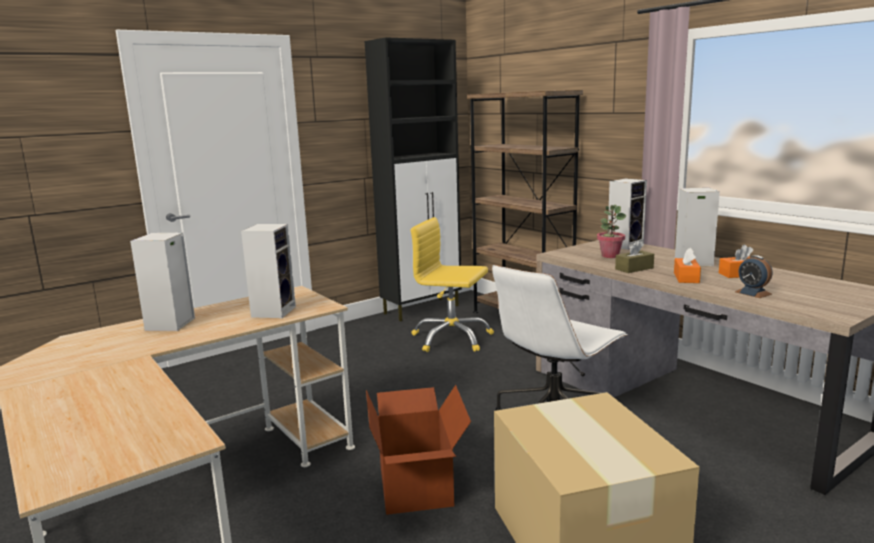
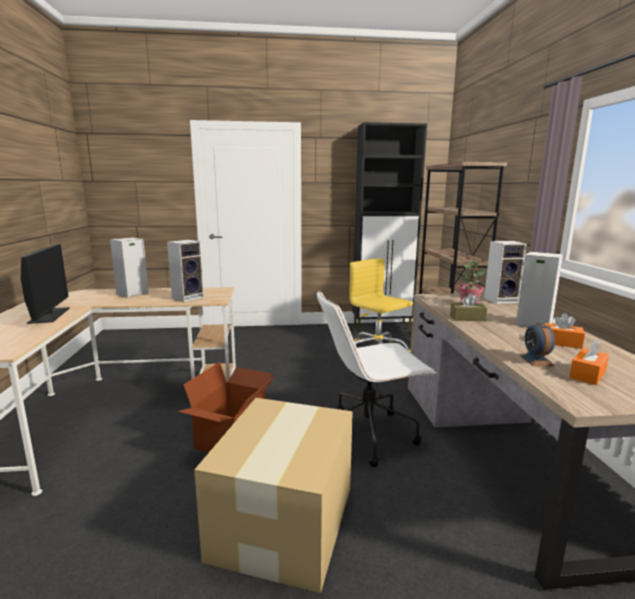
camera: 30 degrees right, 0 degrees up
orange tissue box [674,248,701,283] -> orange tissue box moved to [569,339,609,385]
none -> monitor [21,244,70,324]

